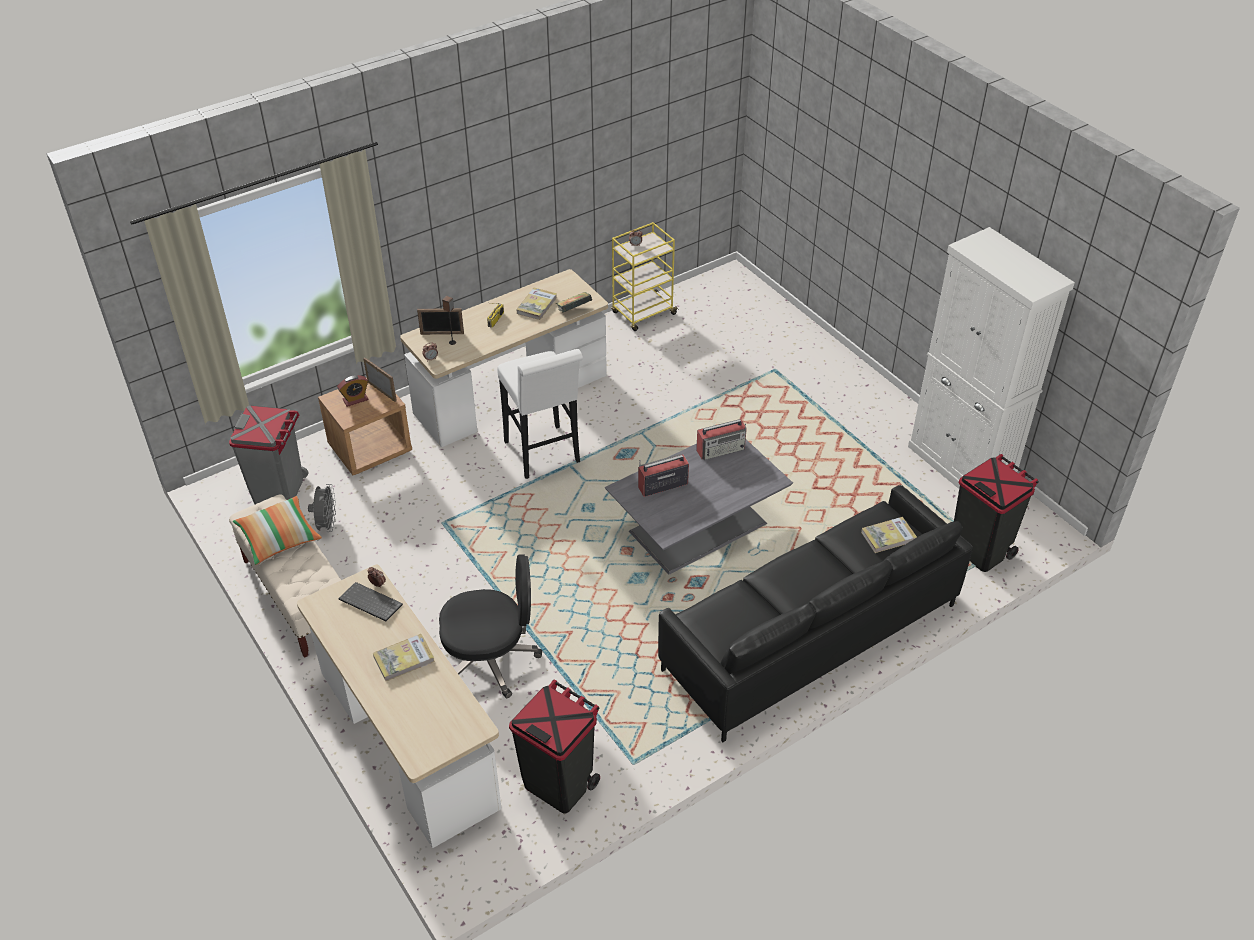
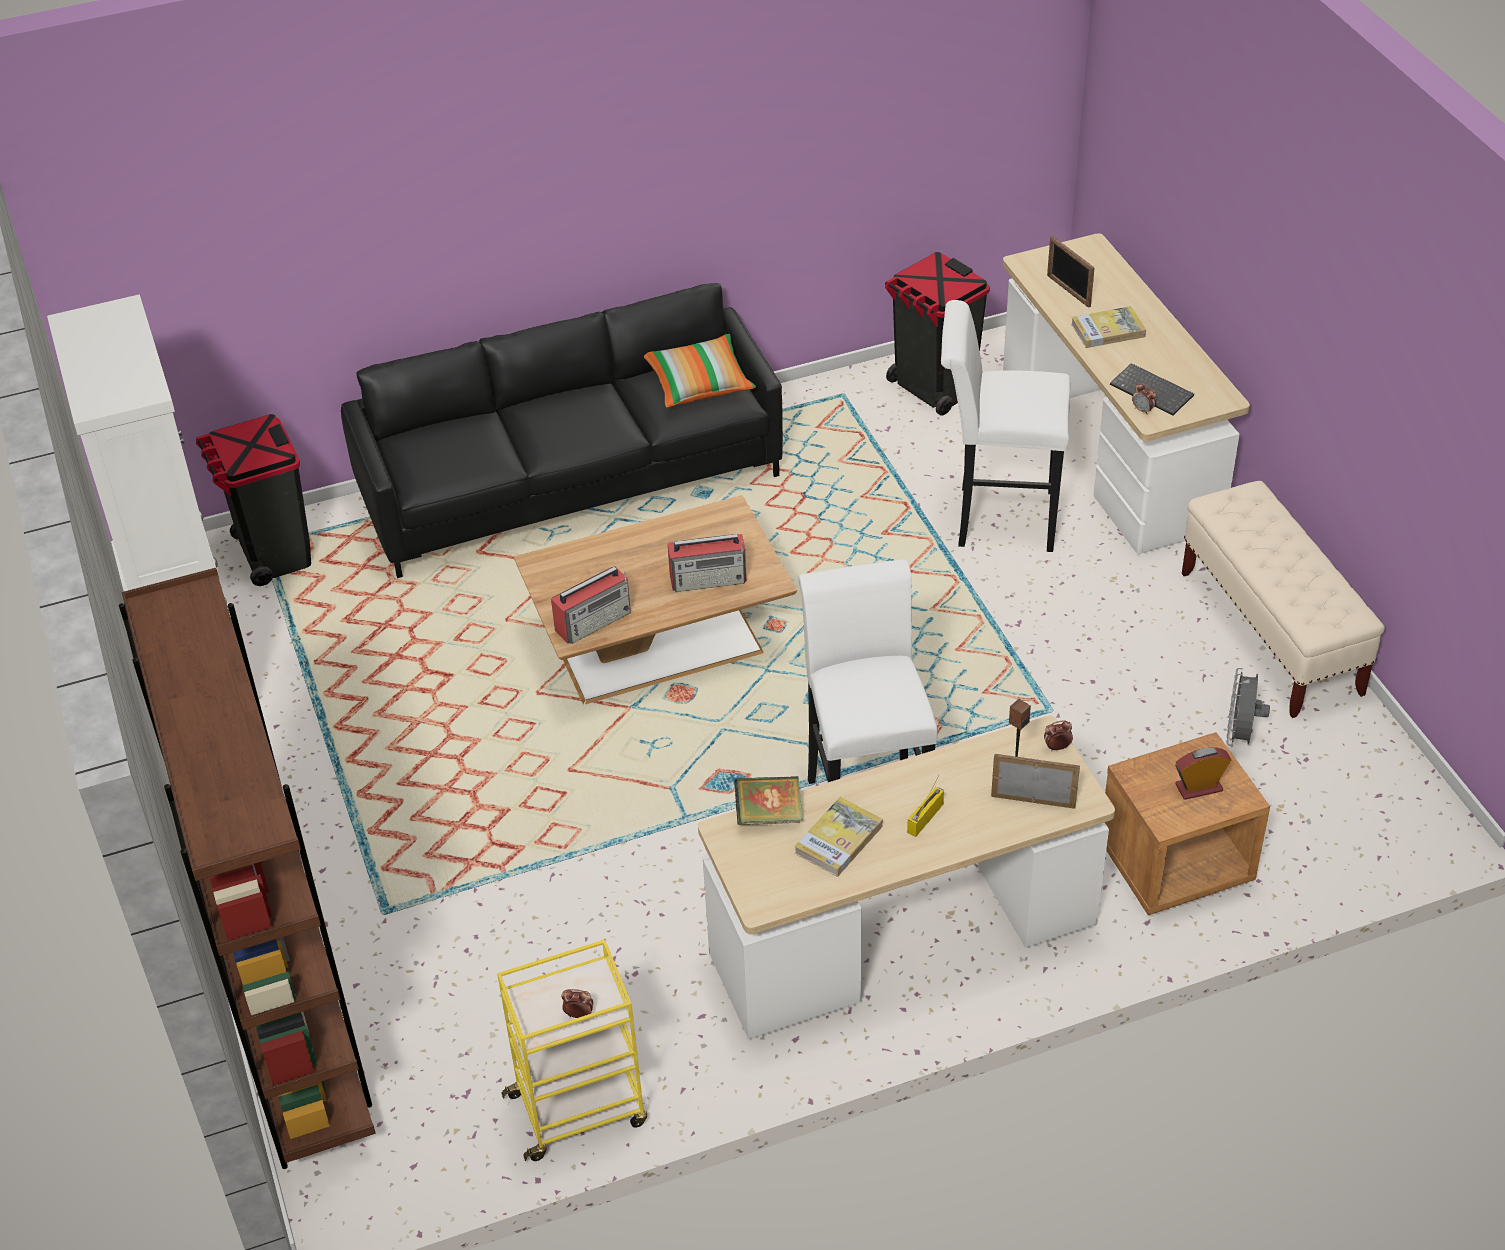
camera: 165 degrees left, 0 degrees up
grey trash can [229,405,308,505] -> none
pillow [233,496,322,565] -> pillow moved to [644,334,756,408]
picture frame [363,358,396,402] -> picture frame moved to [1047,236,1095,308]
black office chair [439,554,542,698] -> white stool [941,300,1070,552]
grey coffee table [605,440,793,574] -> brown coffee table [513,495,797,705]
radio [696,419,747,460] -> radio turned 150 degrees clockwise [551,566,631,644]
book [861,517,917,553] -> none
none -> brown bookcase [119,568,376,1169]

